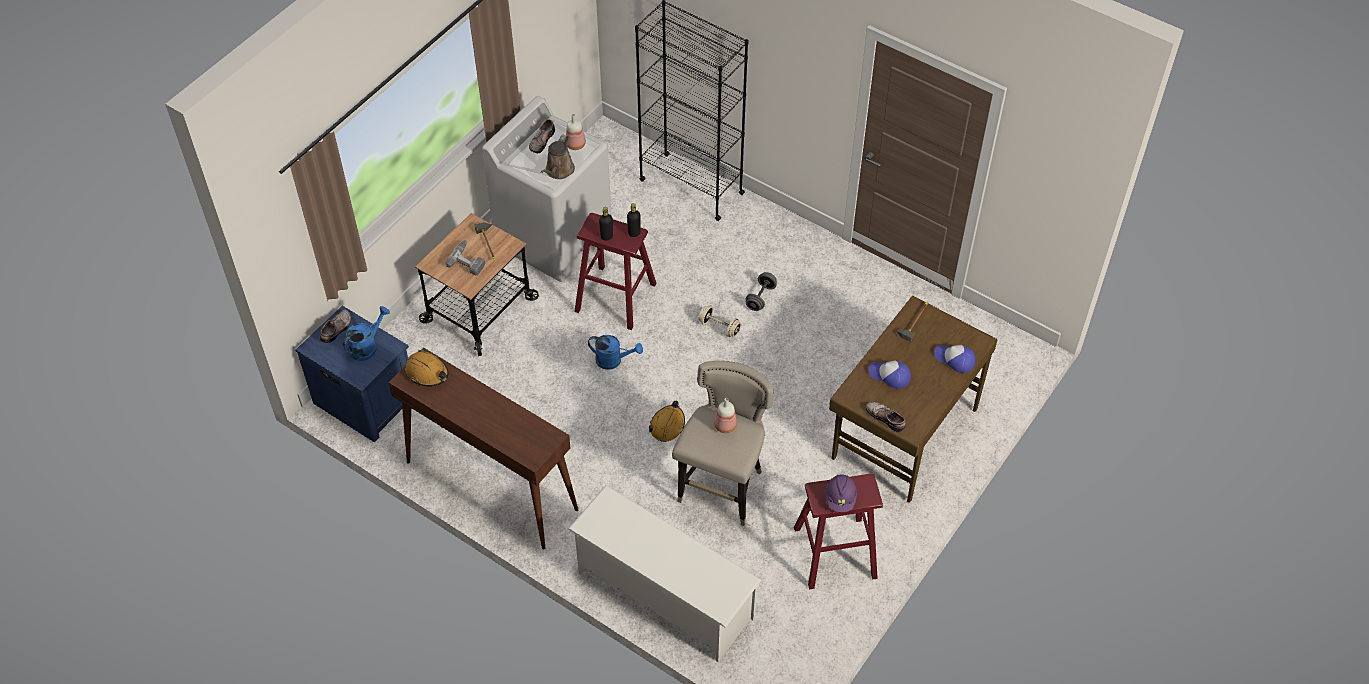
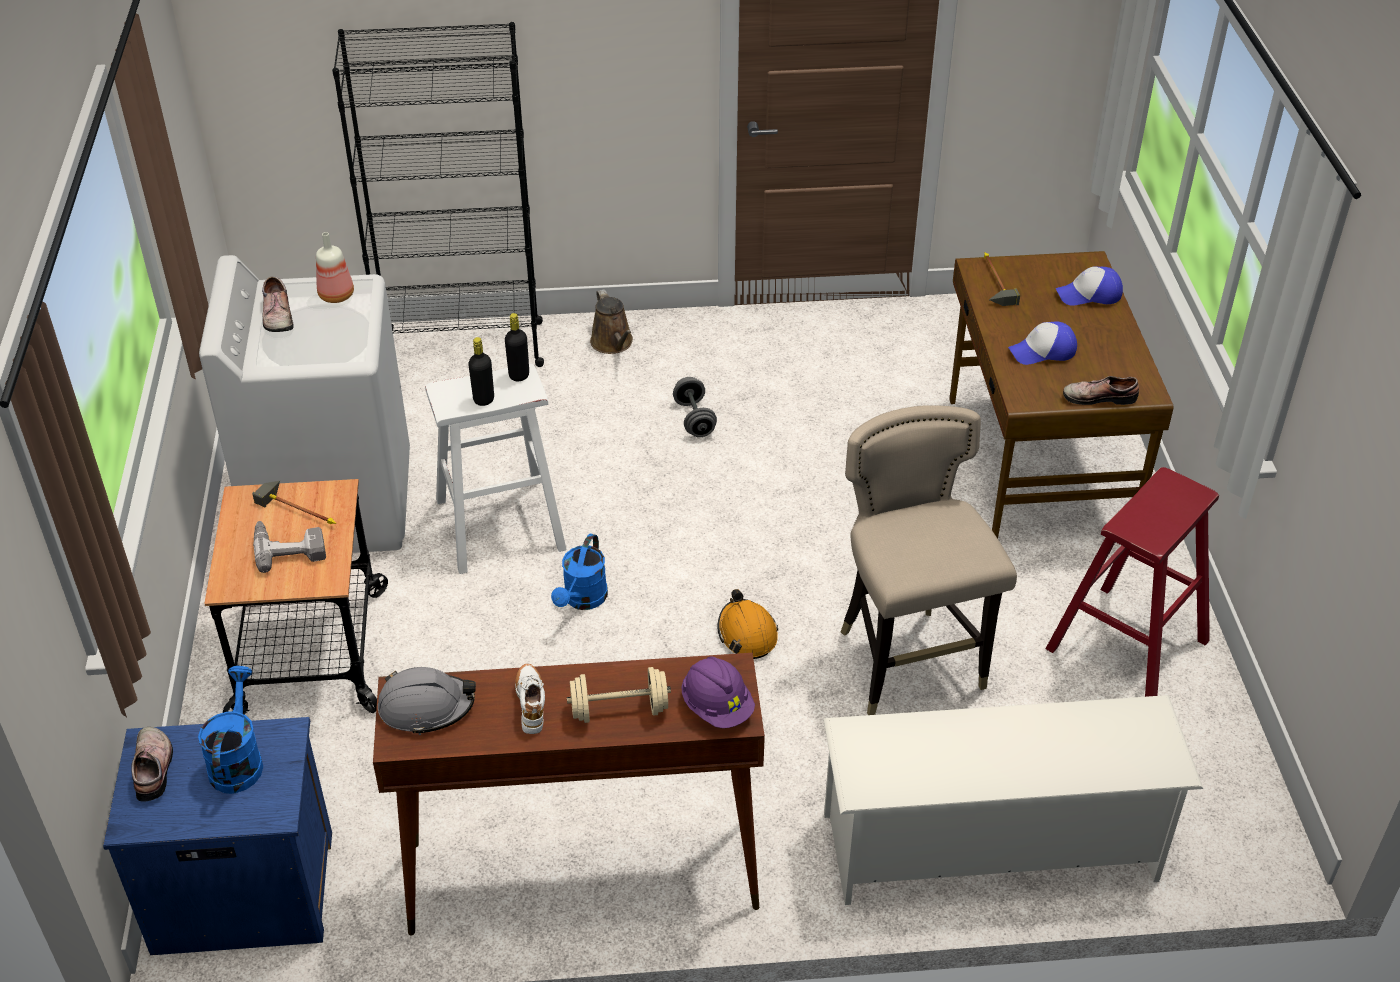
camera: 40 degrees left, 10 degrees down
orange hard hat [405,350,449,387] -> grey hard hat [378,667,476,735]
brown watering can [541,135,575,179] -> brown watering can moved to [590,289,633,354]
red stool [574,213,657,330] -> white stool [425,363,567,574]
blue watering can [588,335,643,370] -> blue watering can turned 135 degrees clockwise [551,534,608,610]
beige dumbbell [699,305,741,337] -> beige dumbbell moved to [567,667,671,723]
bottle [714,398,737,433] -> none
purple hard hat [825,474,857,512] -> purple hard hat moved to [681,657,755,728]
none -> white shoe [515,664,545,734]

